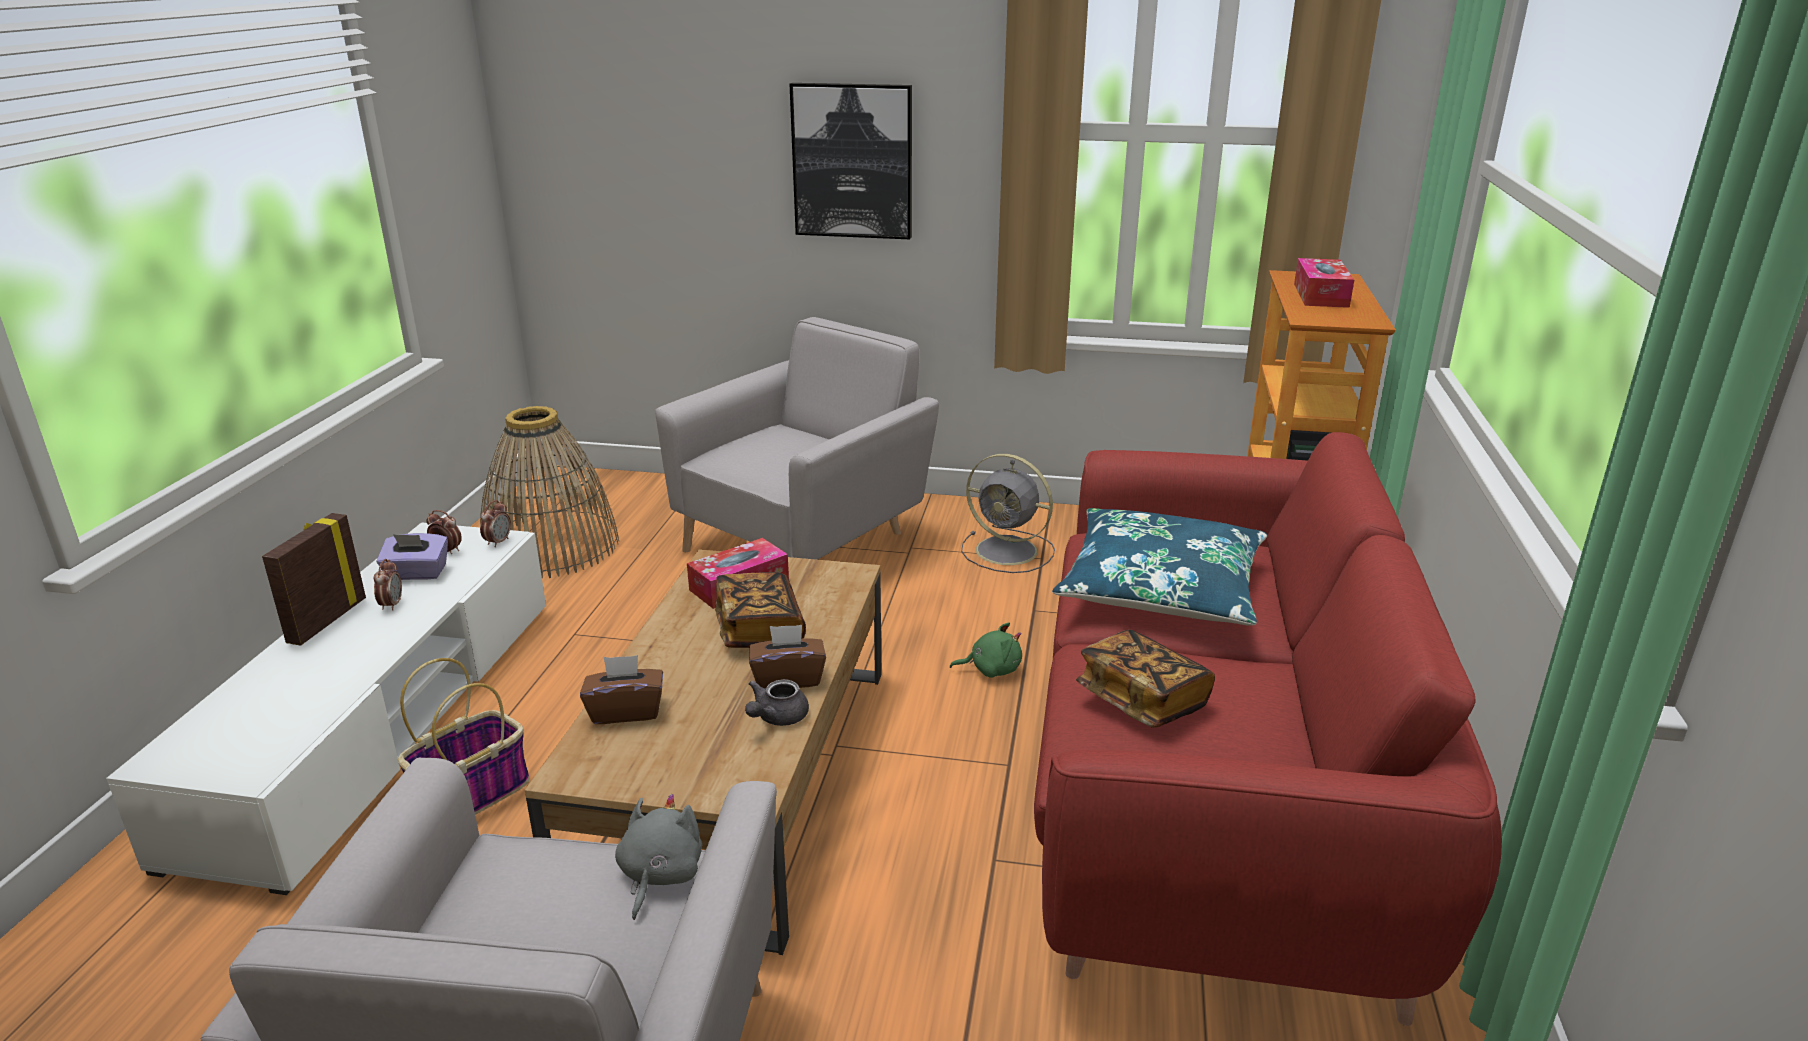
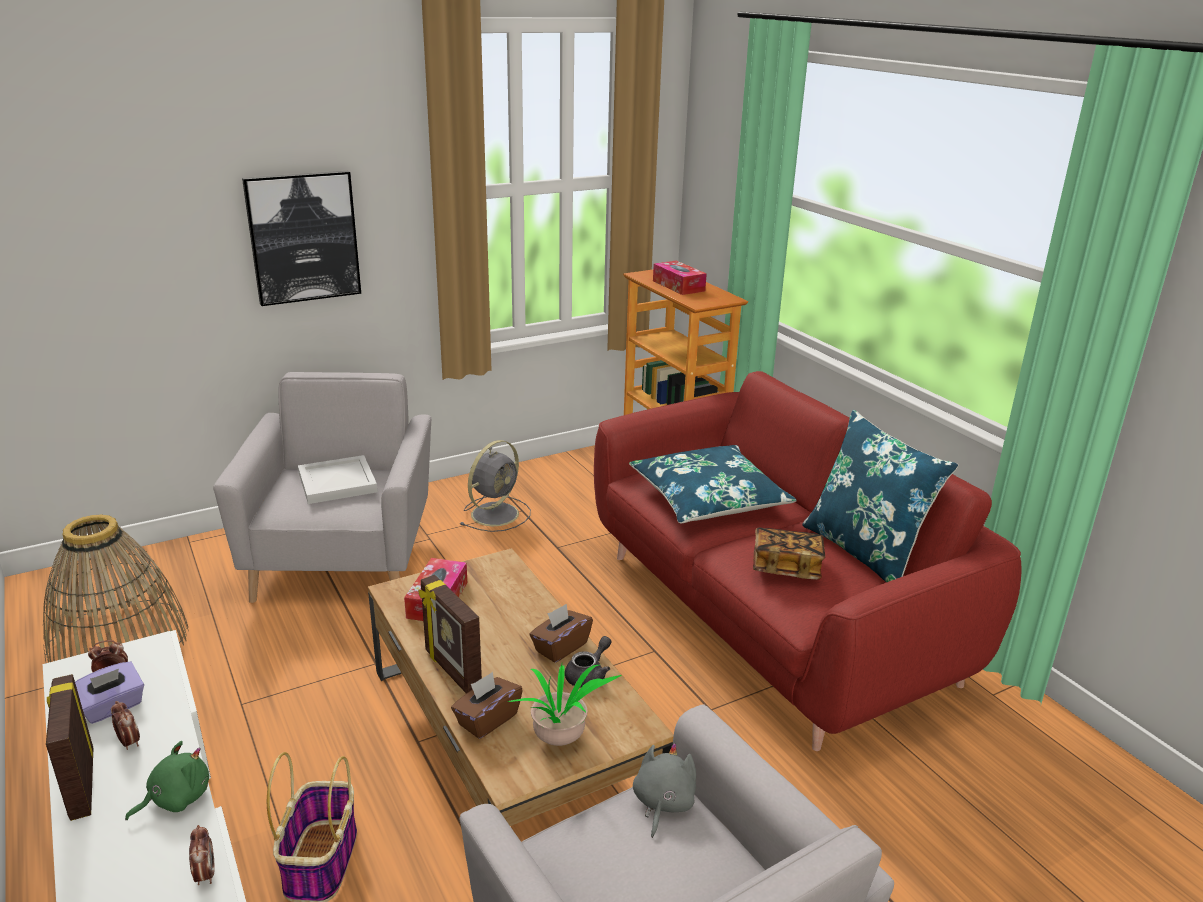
camera: 40 degrees left, 0 degrees up
alarm clock [480,500,511,547] -> alarm clock moved to [189,825,215,885]
grey plush toy [615,794,702,920] -> grey plush toy turned 45 degrees clockwise [633,743,696,838]
book [715,572,806,648] -> none
grey teapot [745,679,809,726] -> grey teapot turned 135 degrees counterclockwise [565,636,612,688]
green plush toy [950,622,1022,678] -> green plush toy moved to [125,741,209,820]
grey fan [961,454,1055,573] -> grey fan turned 45 degrees counterclockwise [459,440,531,532]
none -> white tray [298,455,378,504]
none -> picture frame [418,575,482,694]
none -> potted plant [507,664,621,746]
none -> blue pillow [802,410,958,583]

